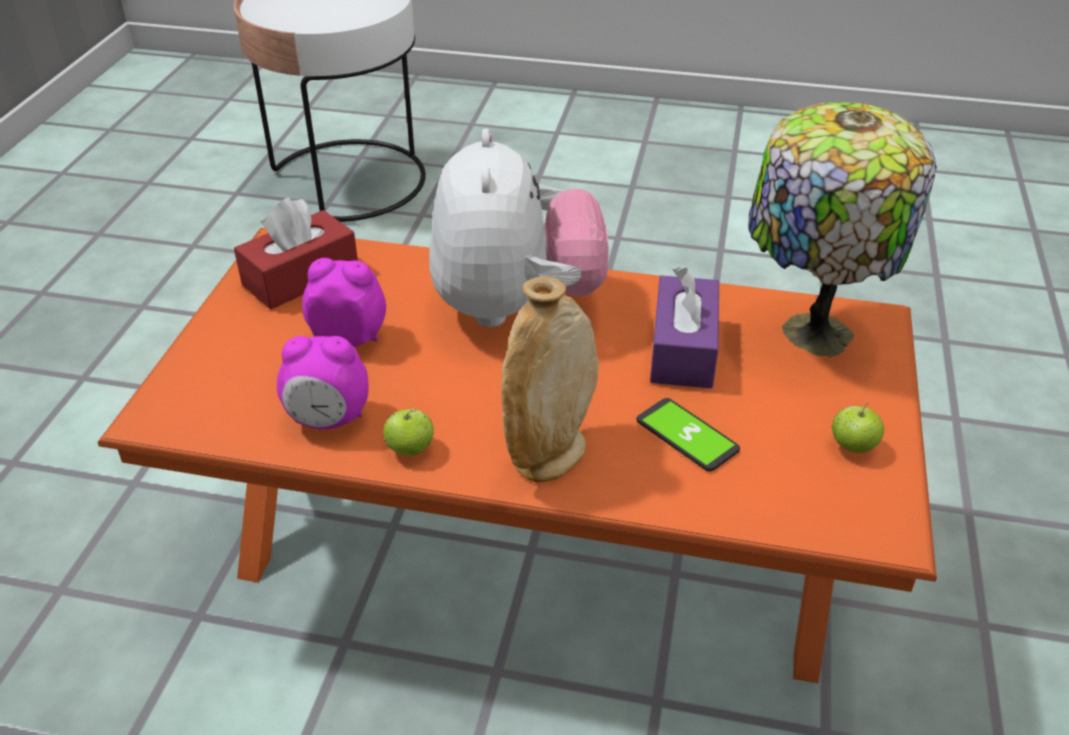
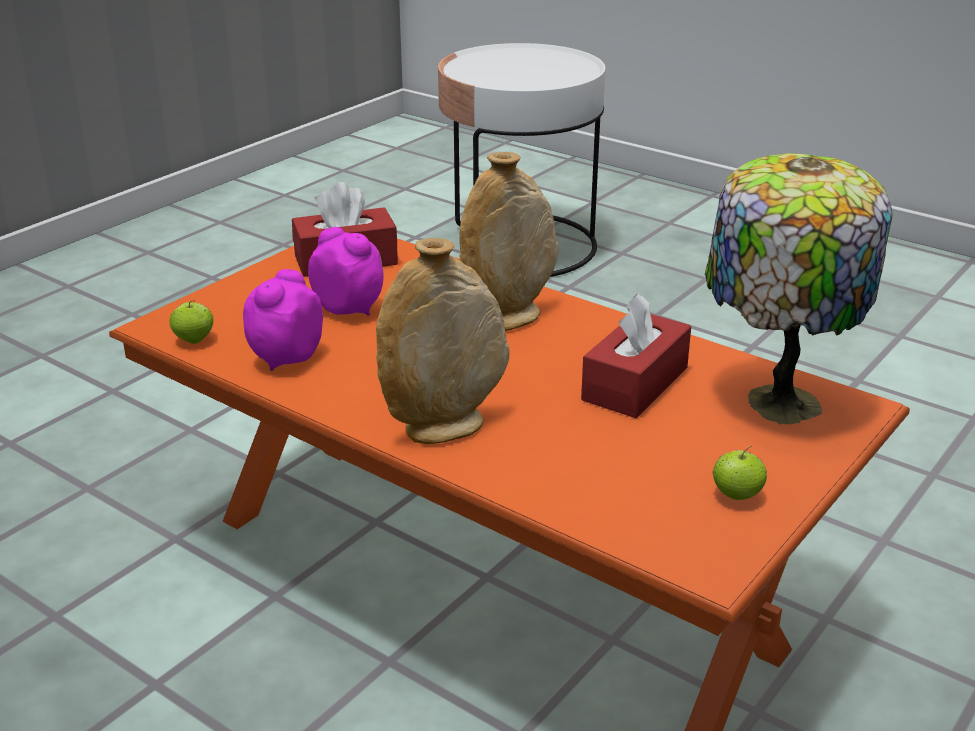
camera: 25 degrees right, 10 degrees down
alarm clock [277,336,369,429] -> alarm clock turned 90 degrees clockwise [243,269,323,371]
apple [383,409,434,456] -> apple moved to [169,300,213,344]
plush toy [429,129,609,327] -> beige vase [459,152,558,331]
phone [636,398,740,472] -> none
purple tissue box [650,267,719,388] -> red tissue box [581,293,691,418]

